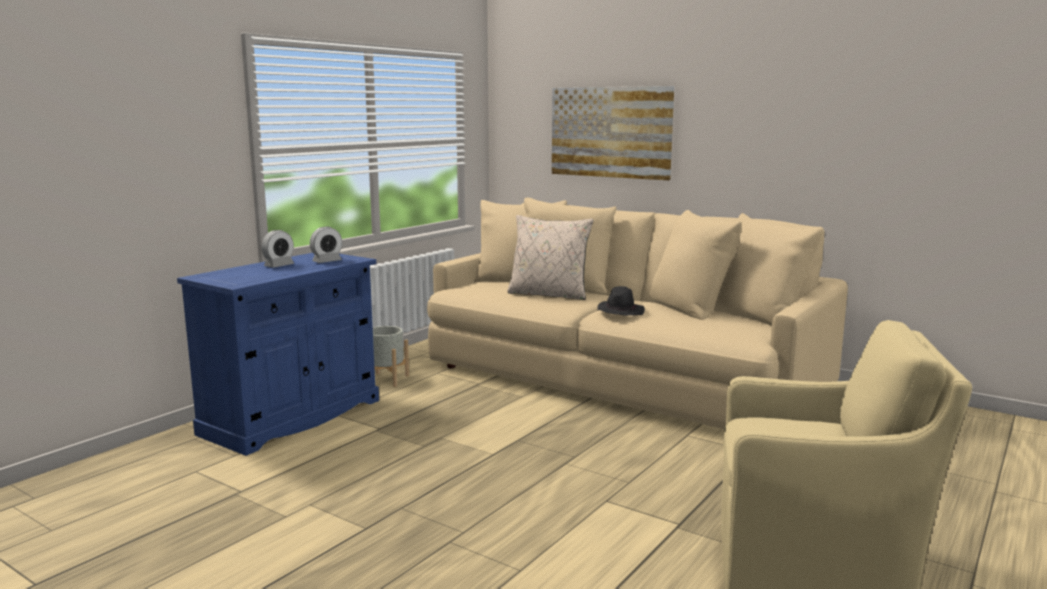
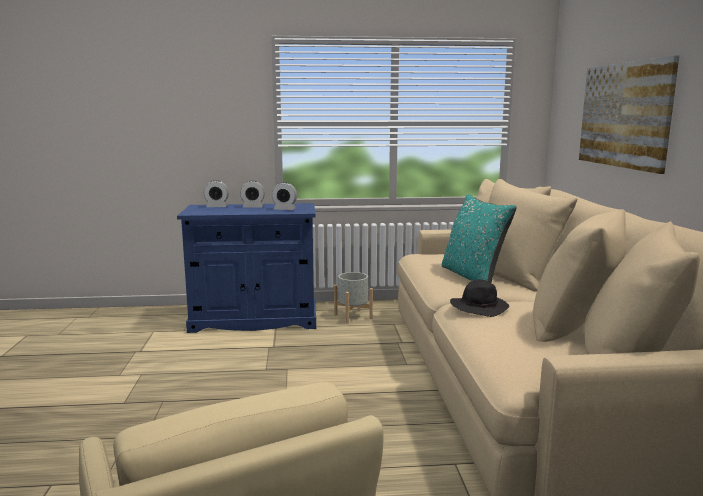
camera: 50 degrees right, 0 degrees up
beige pillow [508,215,594,300] -> turquoise pillow [442,194,517,283]
none -> alarm clock [204,180,229,207]

